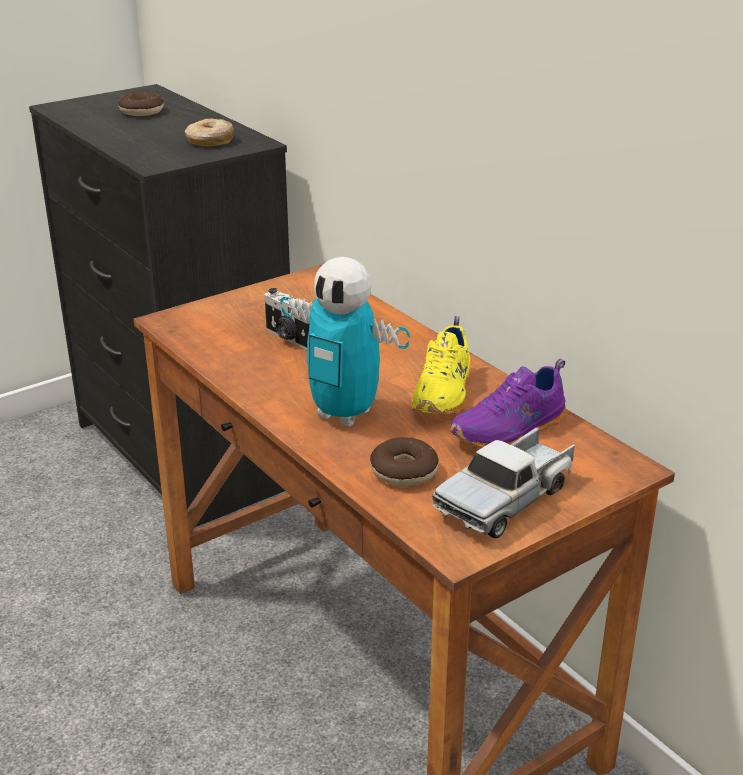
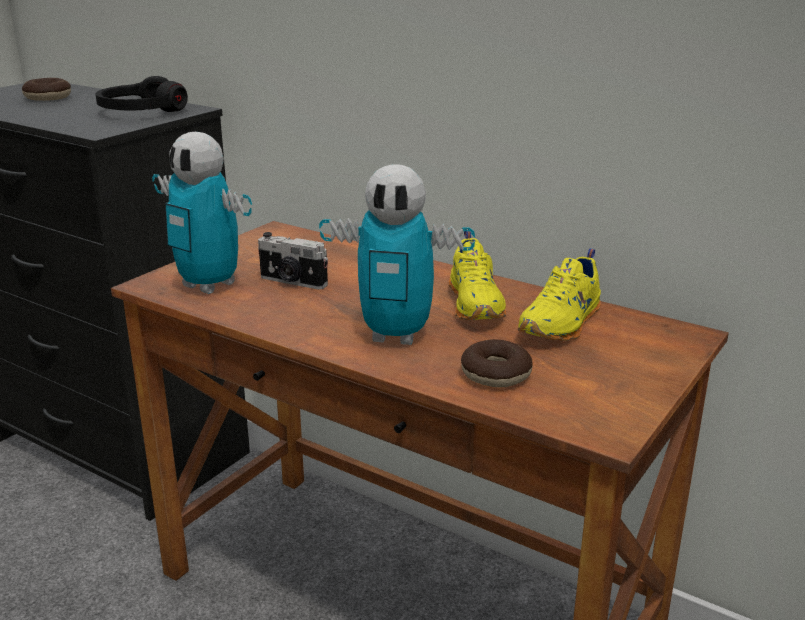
camera: 20 degrees left, 5 degrees down
donut [185,119,234,146] -> black headphones [96,76,188,112]
toy truck [432,427,575,538] -> none
purple shoe [450,359,566,448] -> yellow shoe [518,248,601,341]
none -> toy robot [152,132,252,294]

